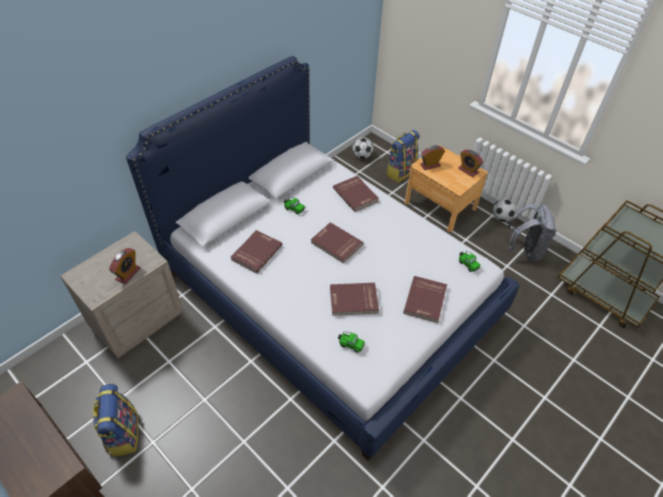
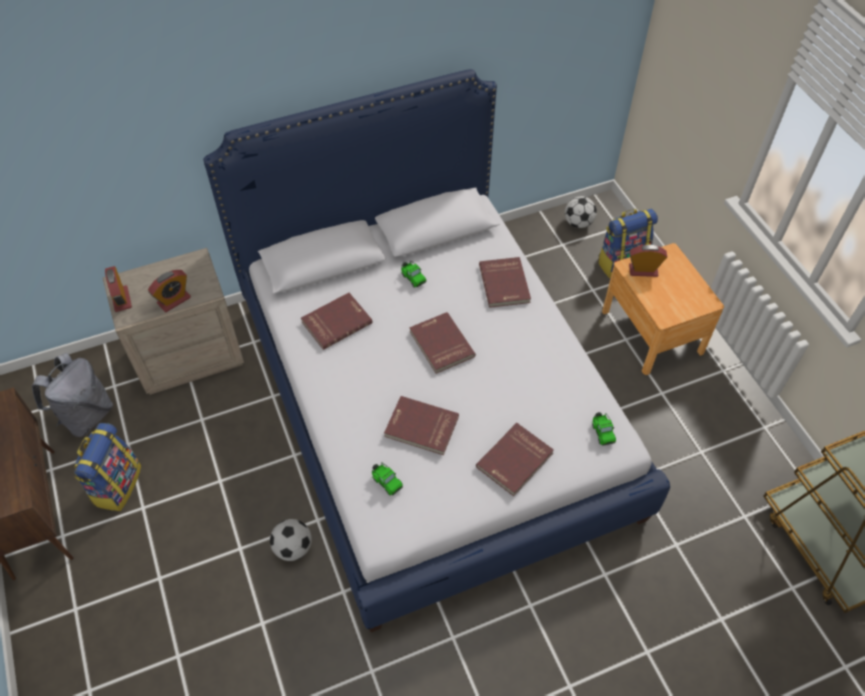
camera: 25 degrees right, 5 degrees up
alarm clock [458,150,483,177] -> alarm clock moved to [105,266,132,312]
football [493,199,517,222] -> football moved to [270,519,312,561]
grey backpack [507,204,556,262] -> grey backpack moved to [32,353,113,437]

